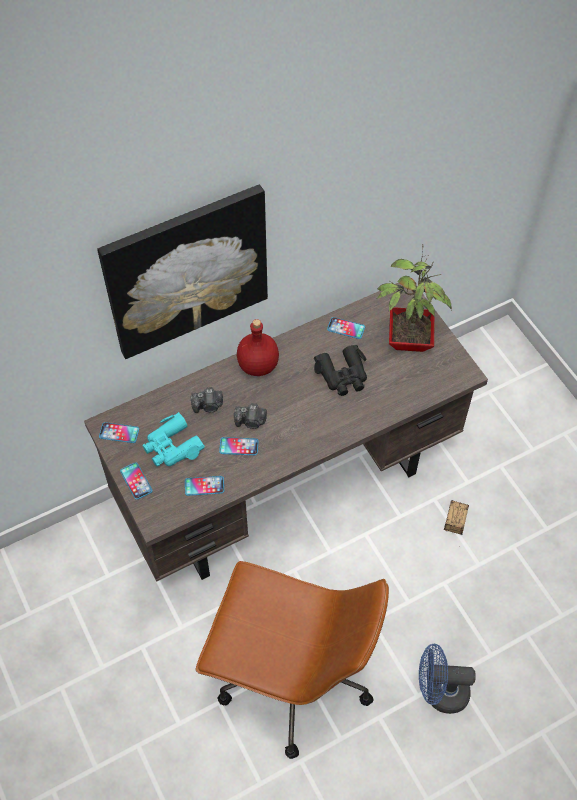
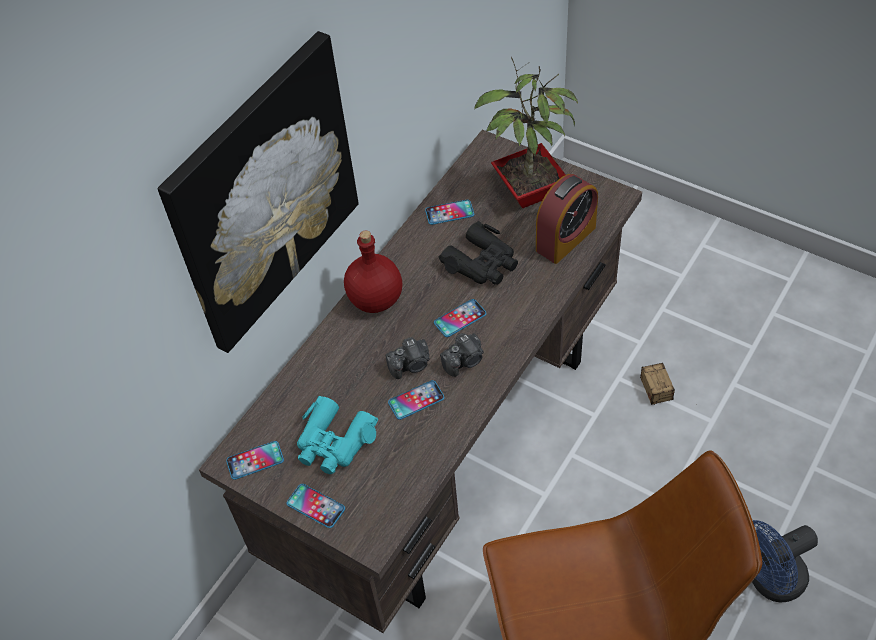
camera: 25 degrees left, 5 degrees down
phone [185,476,224,496] -> phone moved to [434,299,487,337]
camera [191,387,223,413] -> camera moved to [440,333,484,377]
none -> alarm clock [536,174,598,264]

